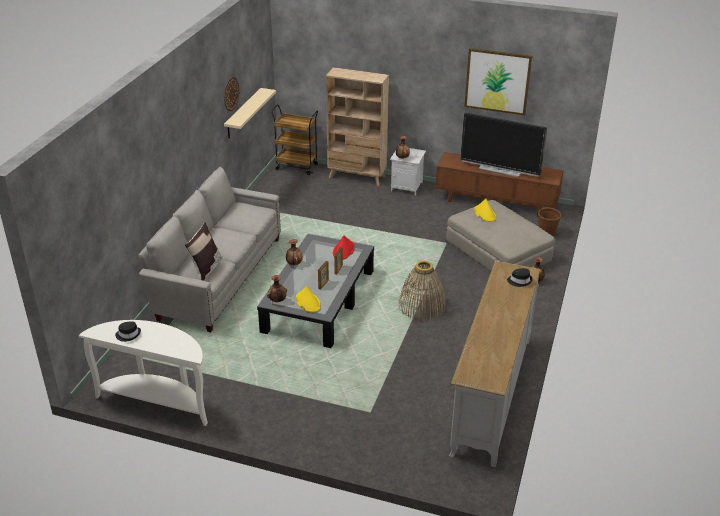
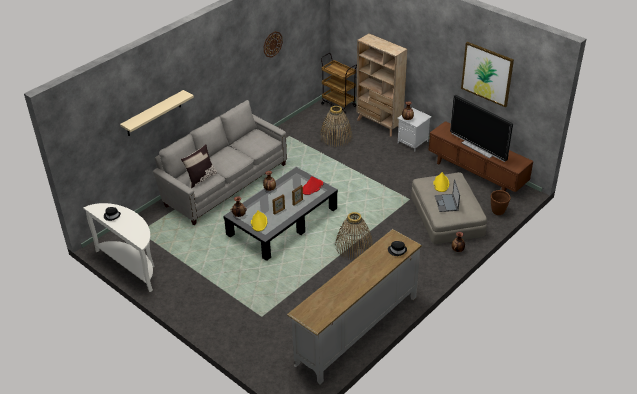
camera: 25 degrees right, 5 degrees up
beige shelf [224,88,276,138] -> beige shelf moved to [120,90,194,136]
none -> basket [320,106,352,147]
none -> laptop [435,179,460,212]

